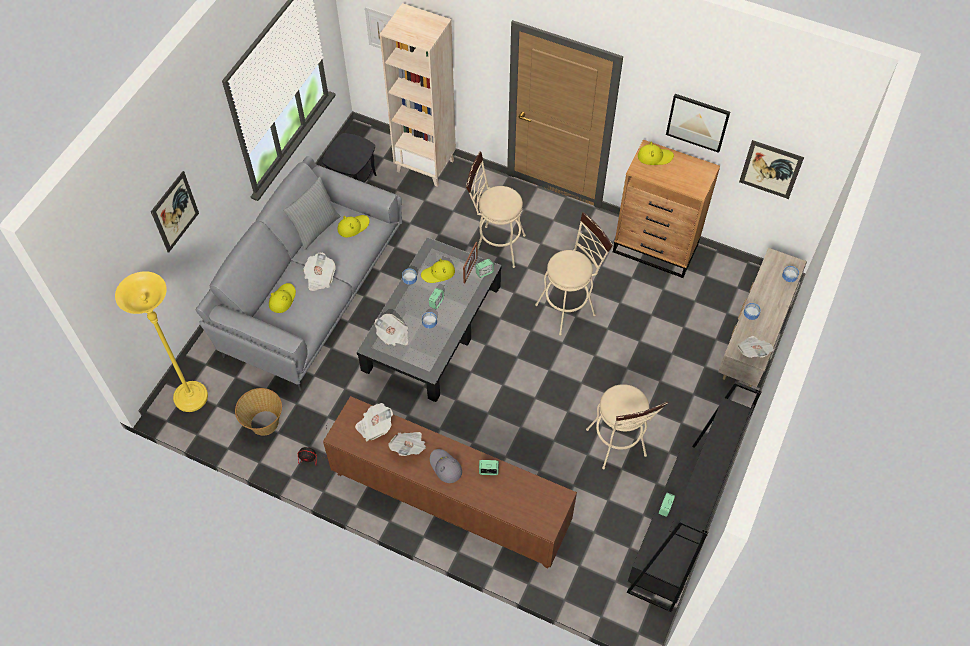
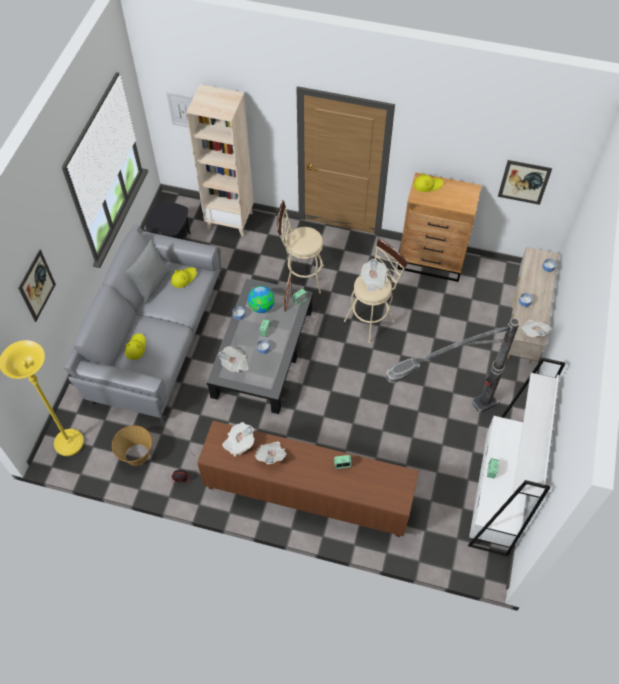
camera: 10 degrees left, 0 degrees up
newspaper [303,253,336,291] -> newspaper moved to [360,259,388,292]
yellow hat [421,258,455,283] -> globe [248,286,275,313]
grey hat [430,449,462,483] -> none
beige stool [586,384,668,469] -> floor lamp [385,318,520,413]
black bookcase [626,381,761,612] -> white bookcase [468,357,565,556]
picture [666,94,730,153] -> none

